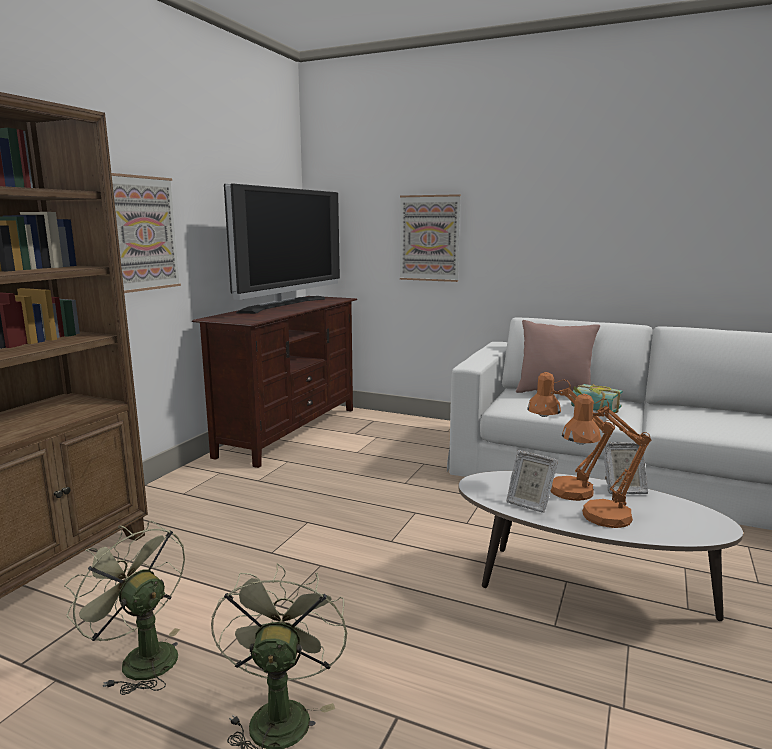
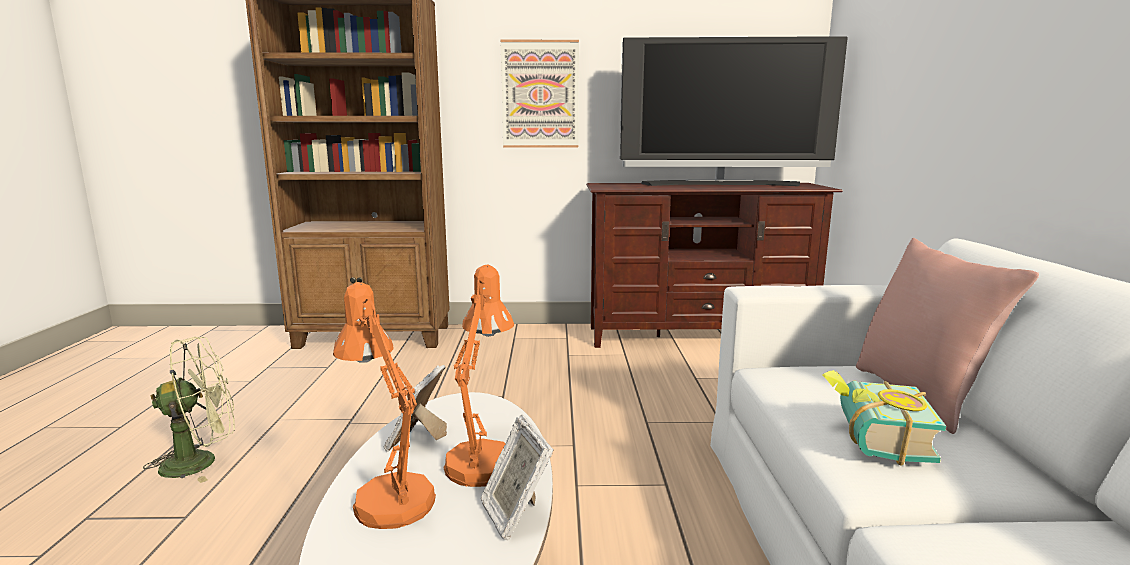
camera: 65 degrees right, 0 degrees up
green fan [64,521,185,695] -> none
picture [400,194,461,282] -> none

